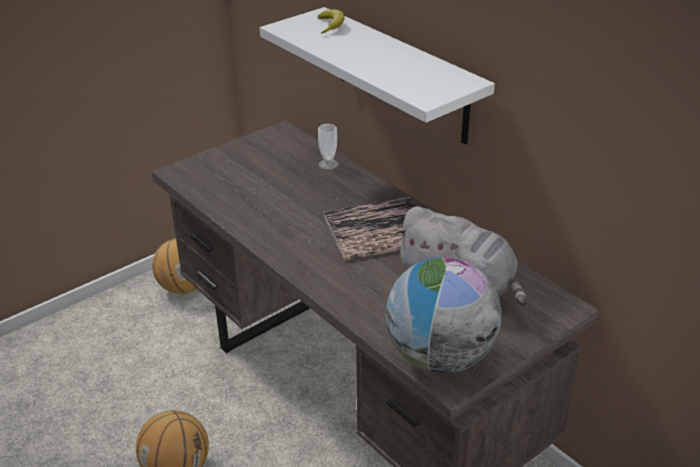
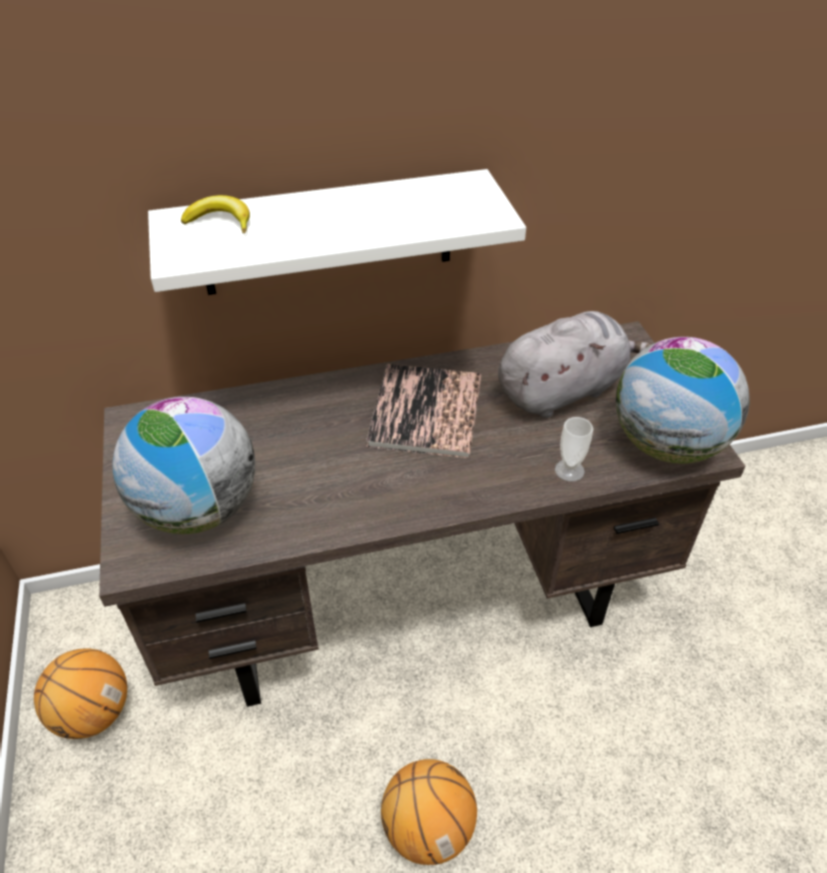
camera: 65 degrees left, 10 degrees up
cup [318,124,338,170] -> cup moved to [555,417,593,482]
none -> globe [112,397,255,534]

